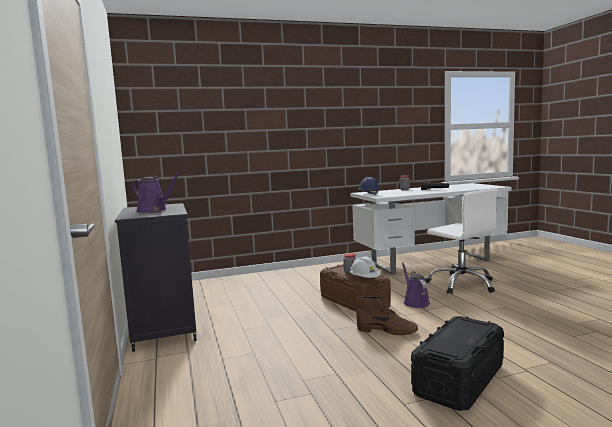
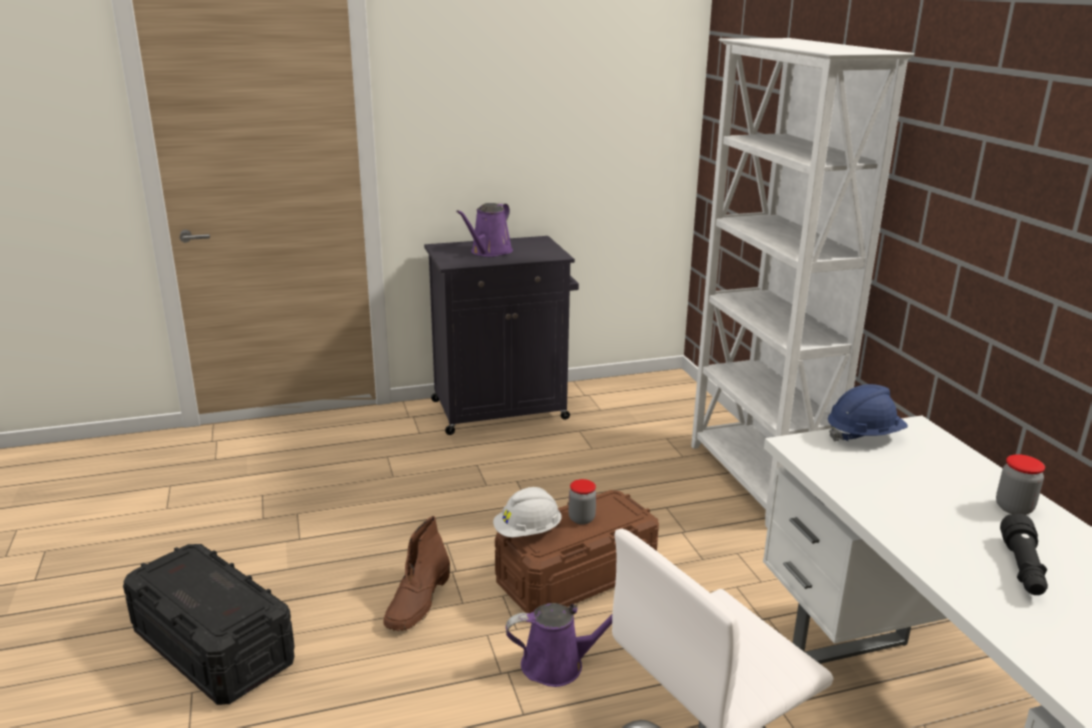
camera: 90 degrees right, 15 degrees up
none -> white bookcase [691,38,914,528]

